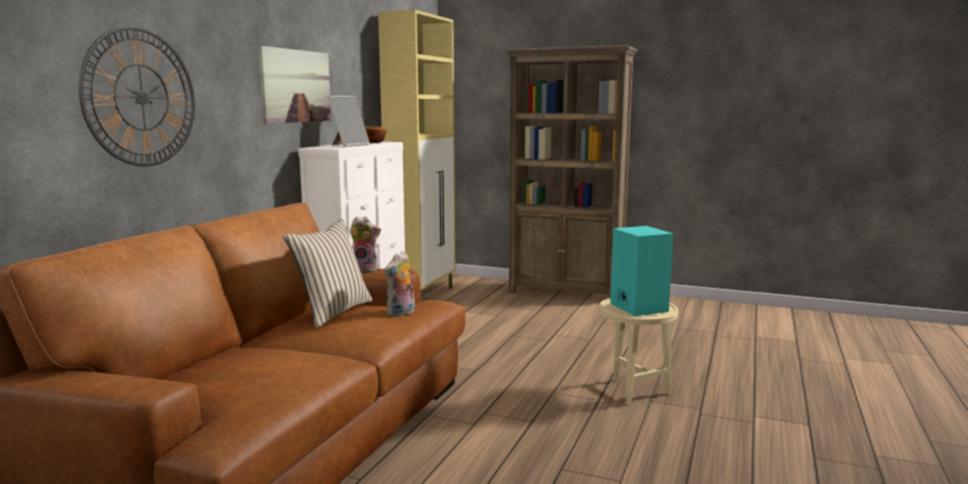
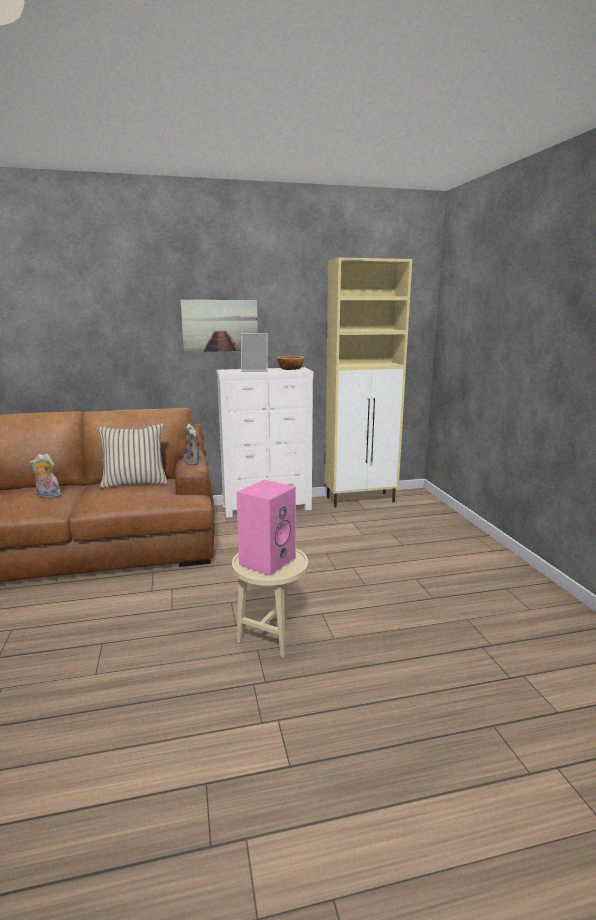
camera: 55 degrees right, 5 degrees up
wall clock [79,26,195,167] -> none
plush toy [384,251,415,317] -> plush toy moved to [29,454,61,498]
brown bookcase [506,45,637,298] -> none
turquoise speaker [610,226,673,316] -> pink speaker [236,480,296,576]

